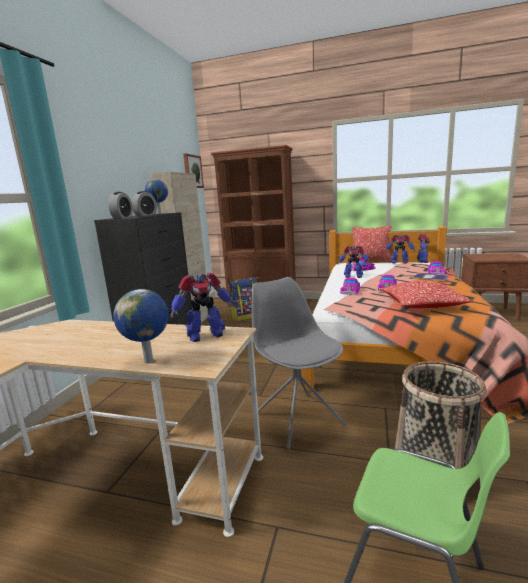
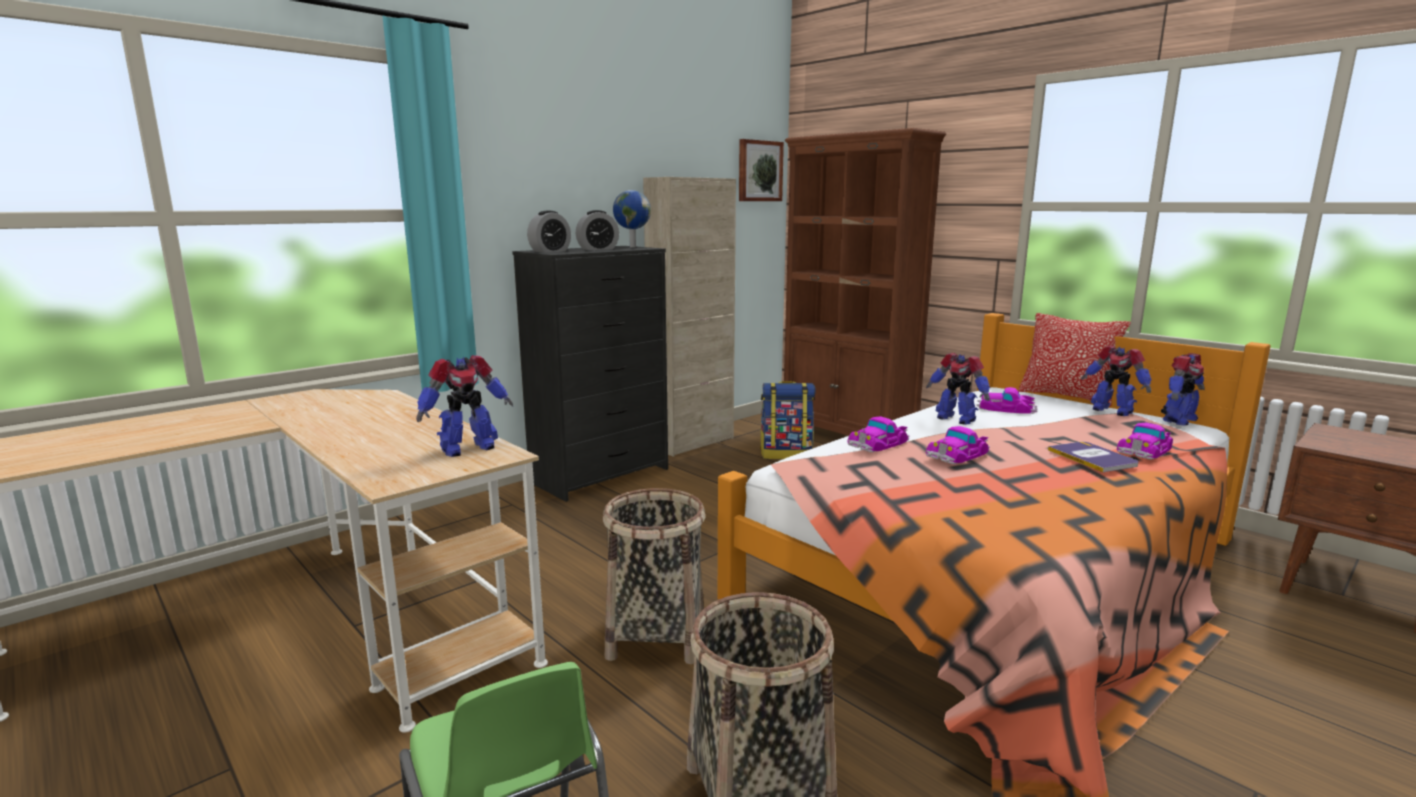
camera: 30 degrees right, 0 degrees up
globe [113,289,169,363] -> none
toy robot [170,273,235,342] -> toy robot turned 45 degrees counterclockwise [416,355,513,457]
grey chair [252,277,347,450] -> basket [603,488,706,664]
pillow [381,280,472,308] -> none

